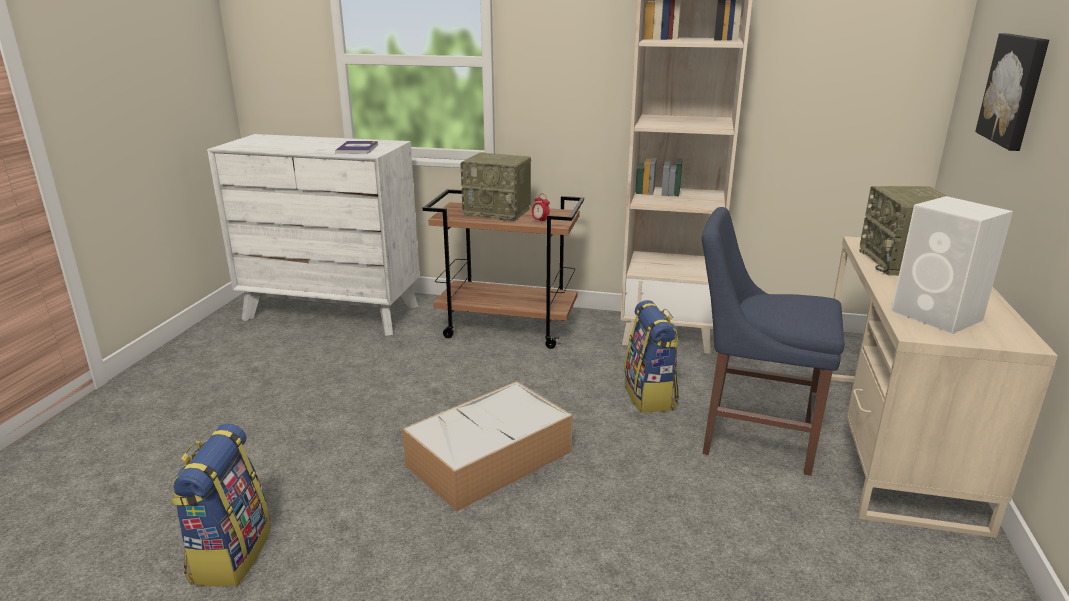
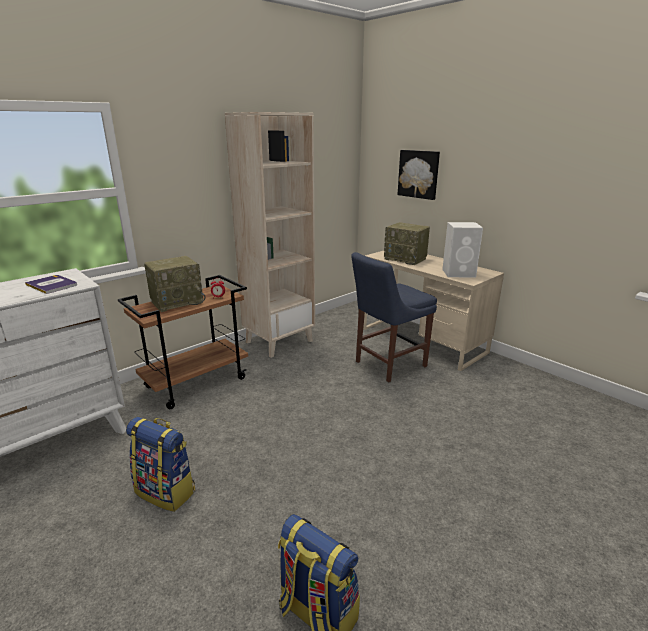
camera: 55 degrees left, 0 degrees up
storage box [402,381,573,512] -> none
backpack [624,300,679,413] -> backpack moved to [126,417,195,512]

